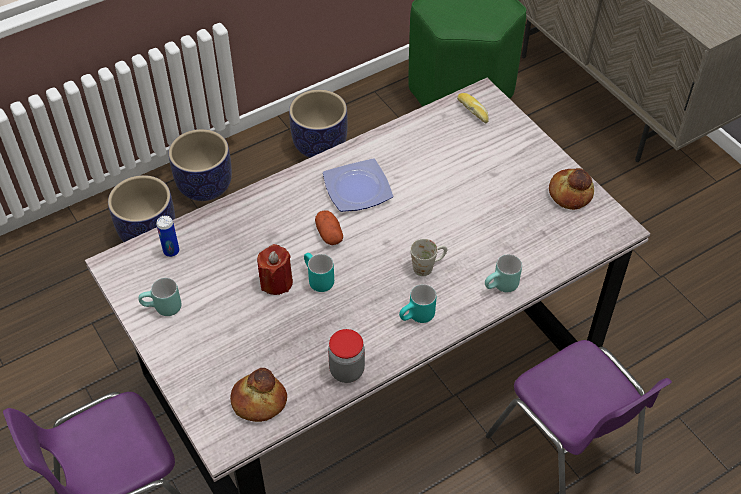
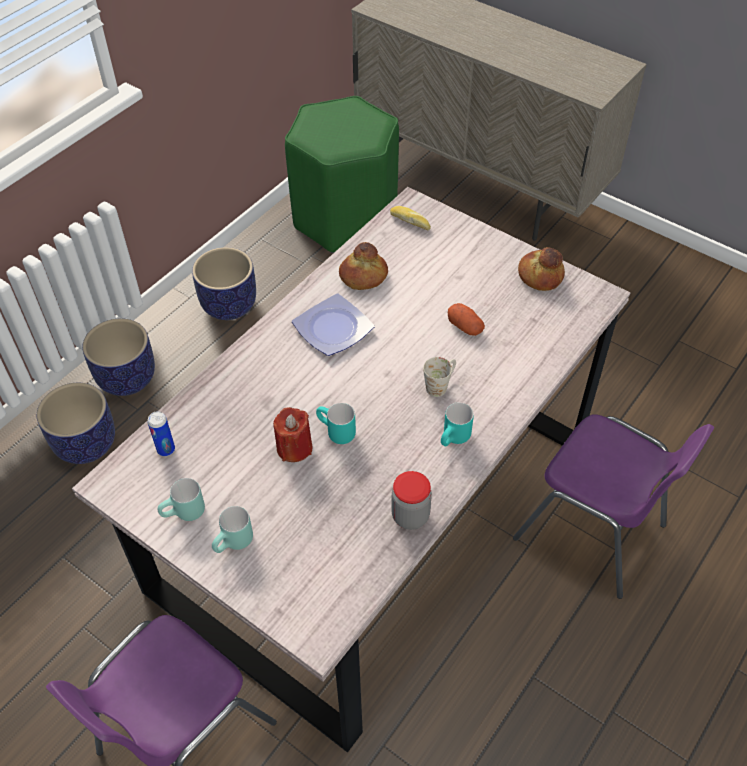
camera: 20 degrees left, 0 degrees up
bread [230,368,287,422] -> bread moved to [339,242,388,290]
potato [315,210,343,245] -> potato moved to [448,303,485,336]
turquoise mug [485,254,522,292] -> turquoise mug moved to [212,506,253,553]

